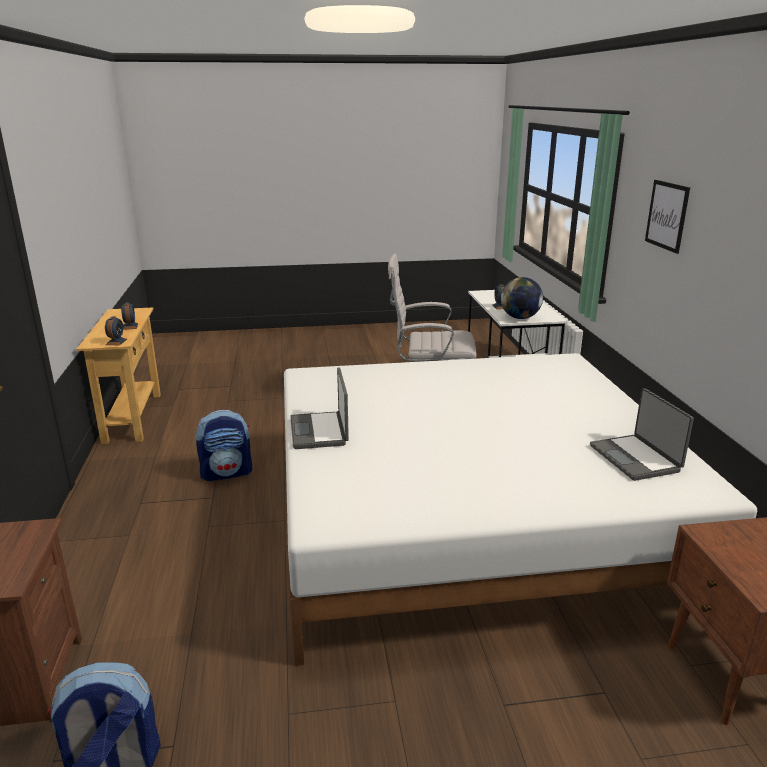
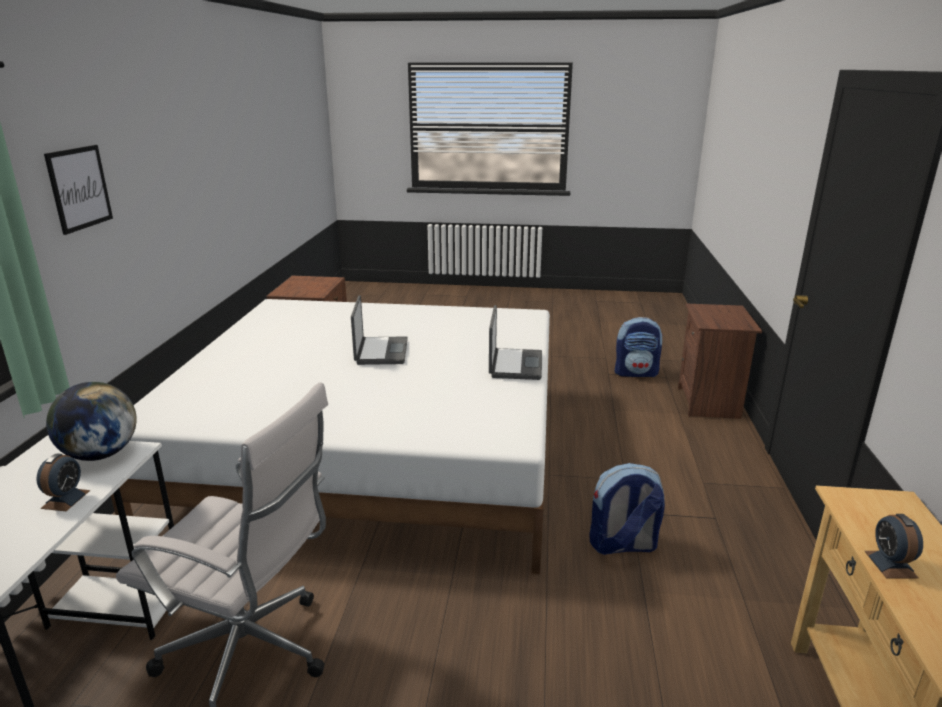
camera: 165 degrees left, 0 degrees up
alarm clock [105,316,127,345] -> none
laptop [590,388,694,481] -> laptop moved to [351,296,408,365]

